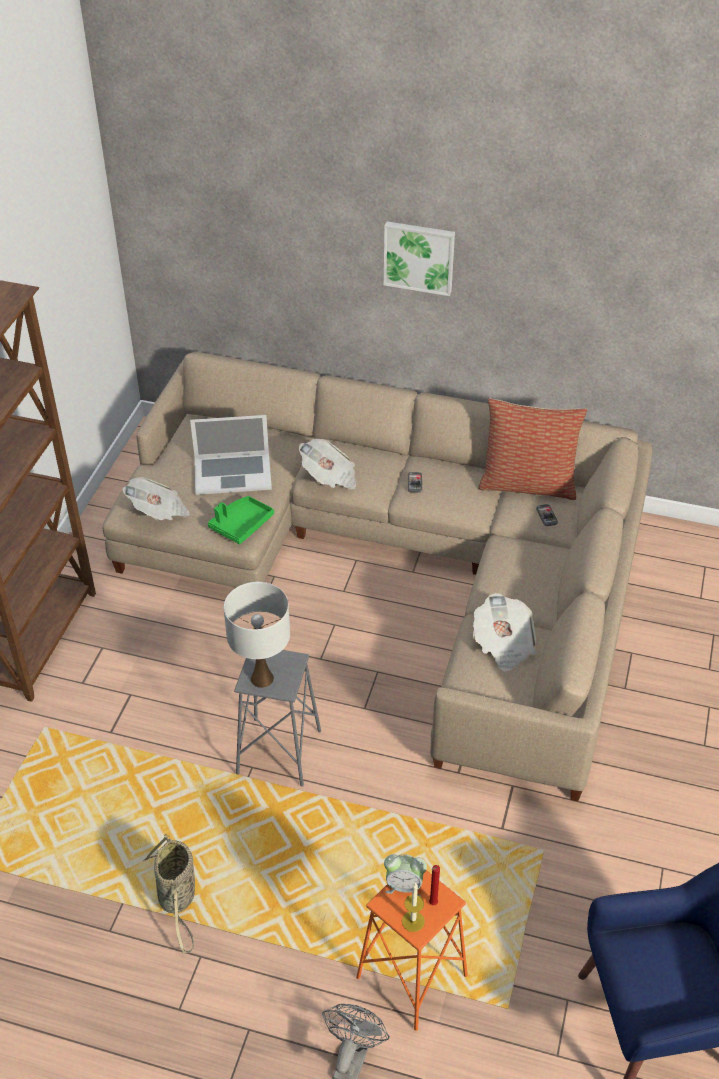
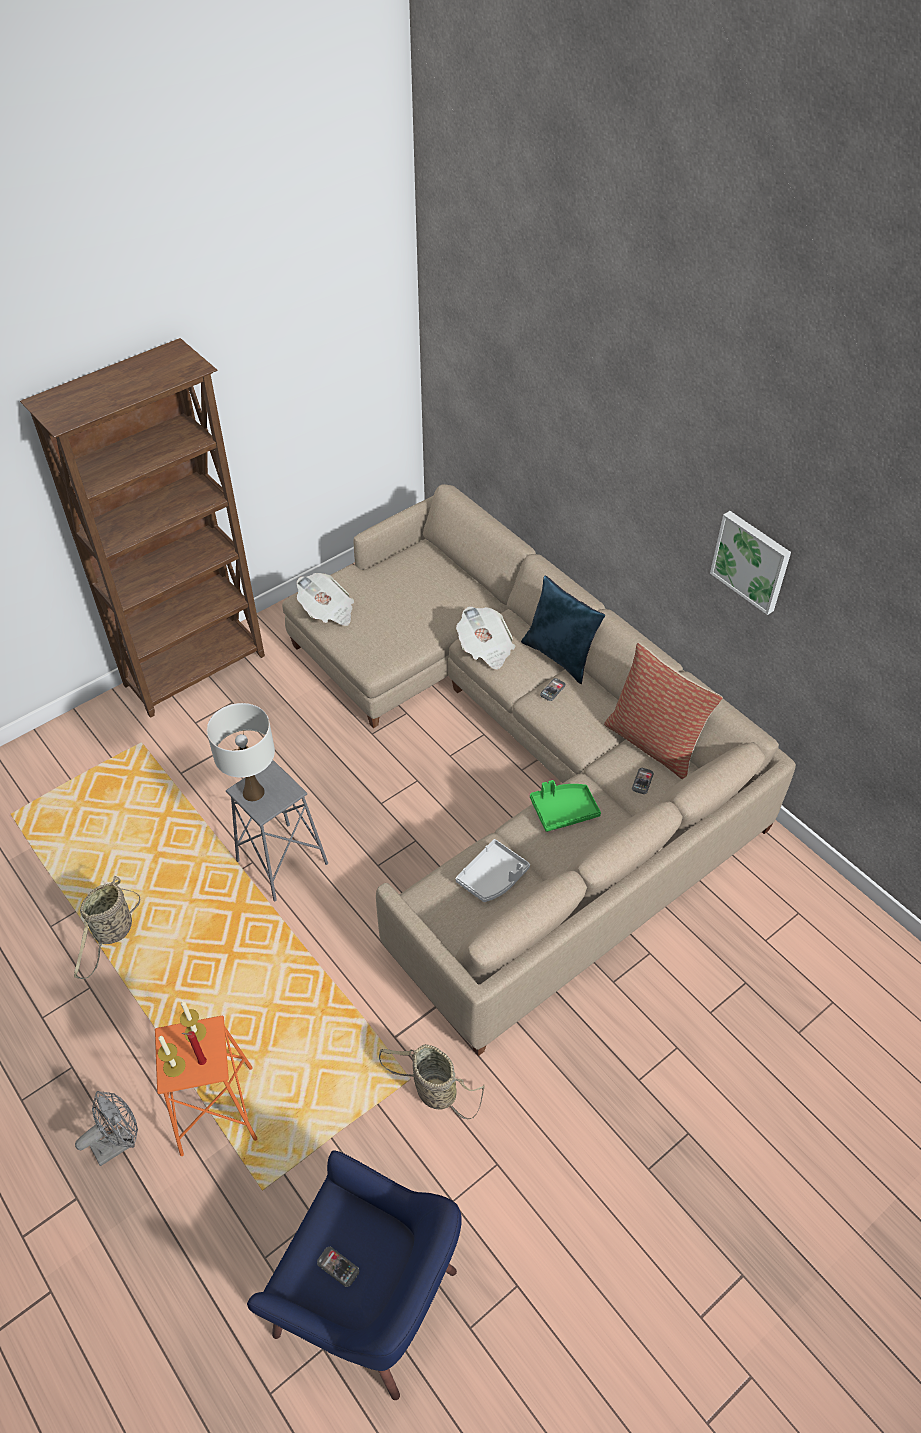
camera: 35 degrees right, 5 degrees up
laptop [190,415,272,495] -> none
green tray [208,496,274,544] -> green tray moved to [530,780,601,832]
picture [383,221,455,296] -> picture moved to [710,511,791,615]
alarm clock [384,854,427,897] -> candle [180,1001,206,1042]
newspaper [473,593,536,672] -> grey tray [456,839,530,902]
none -> phone [317,1247,359,1287]
none -> basket [379,1044,485,1119]
none -> blue pillow [521,576,605,684]

